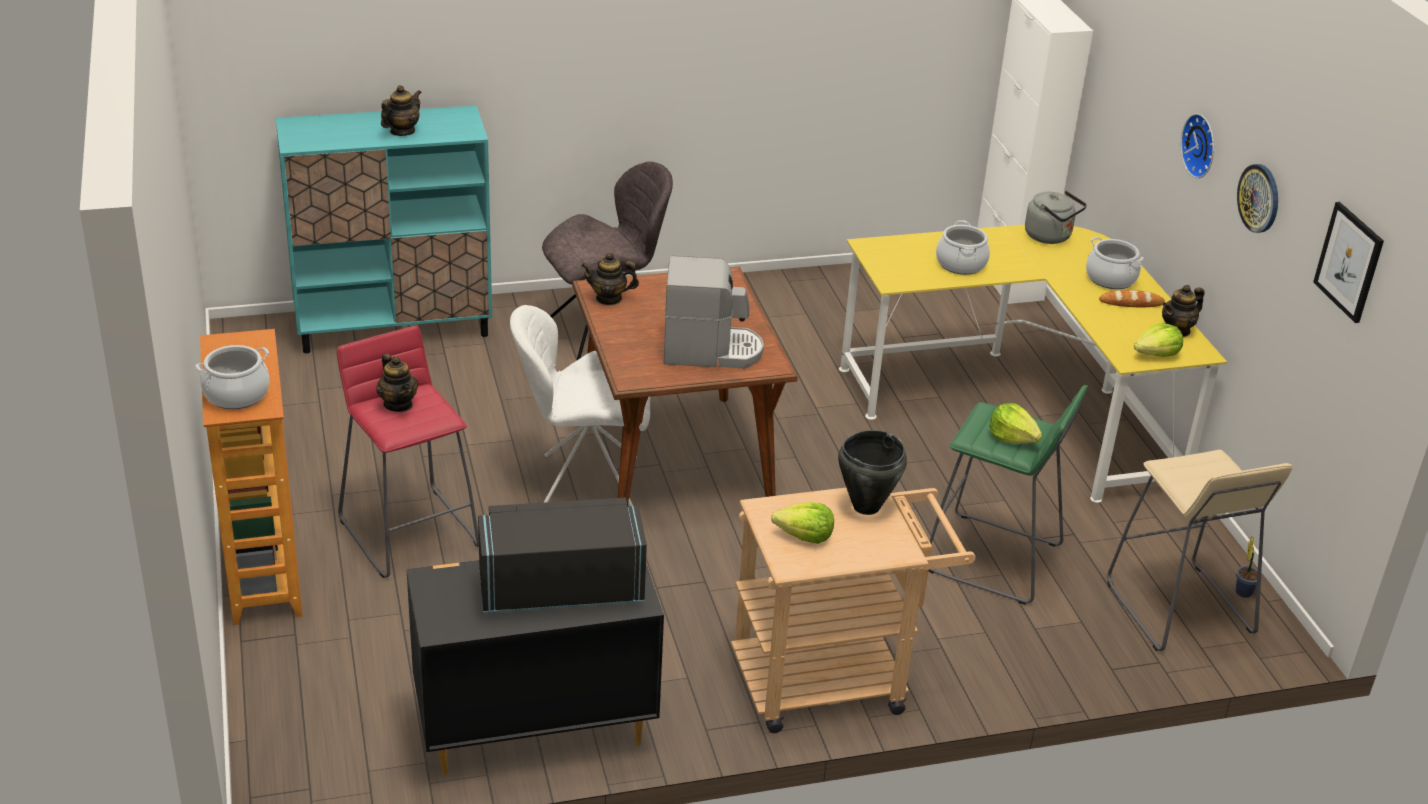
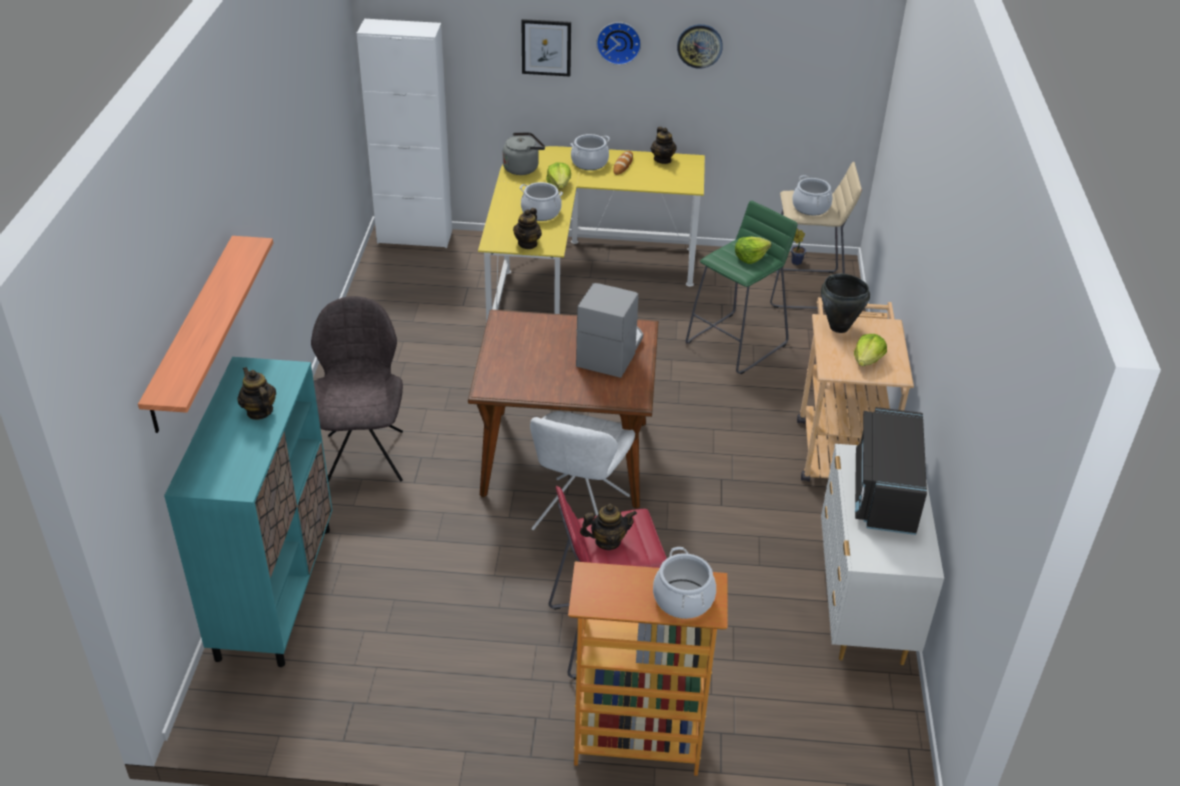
camera: 70 degrees left, 5 degrees up
black dresser [406,560,664,775] -> white dresser [821,444,944,665]
teapot [581,253,639,305] -> teapot moved to [513,208,542,249]
lettuce [1134,324,1183,357] -> lettuce moved to [546,162,571,189]
picture [1313,202,1384,323] -> picture moved to [521,19,571,76]
none -> shelf [138,236,273,433]
none -> cooking pot [792,175,833,216]

